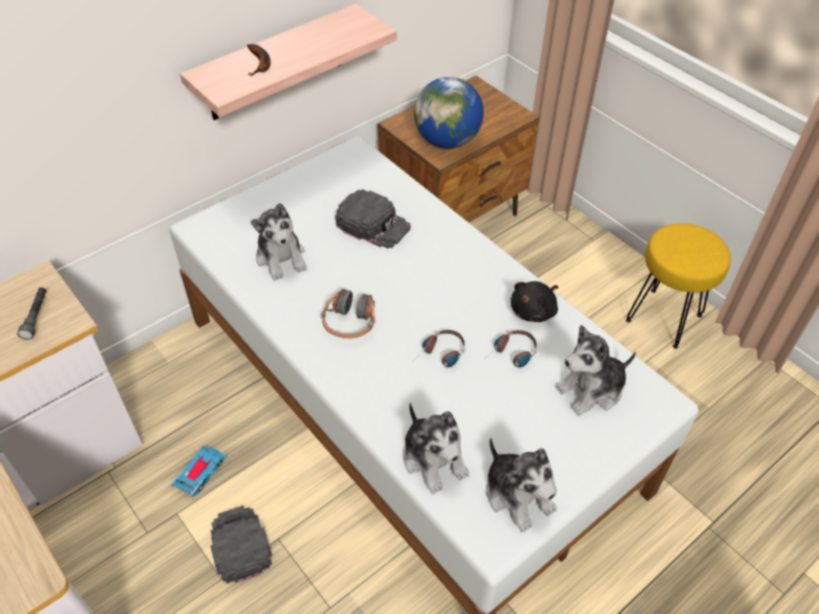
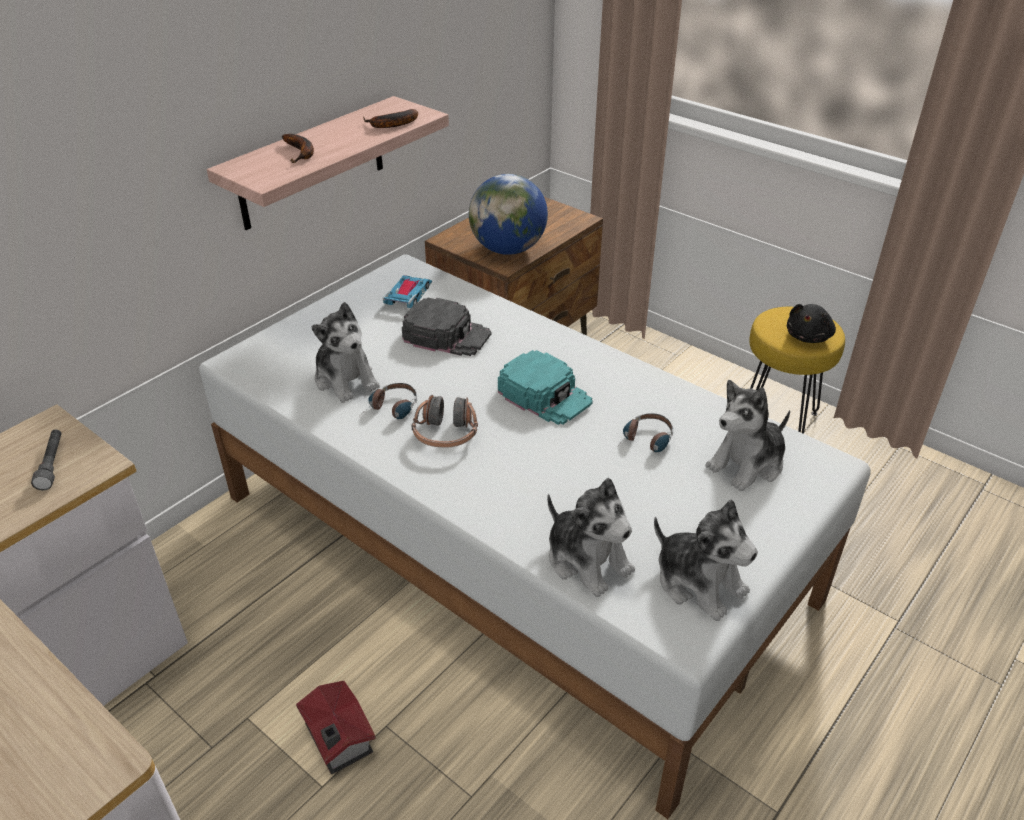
camera: 10 degrees left, 10 degrees down
toy car [171,445,227,497] -> toy car moved to [383,275,432,308]
black cap [210,506,272,584] -> toy house [296,681,376,775]
headphones [422,330,465,367] -> headphones moved to [365,383,417,419]
black plush toy [511,281,558,322] -> black plush toy moved to [787,304,836,343]
none -> banana [363,109,418,128]
none -> turquoise cap [498,350,593,425]

